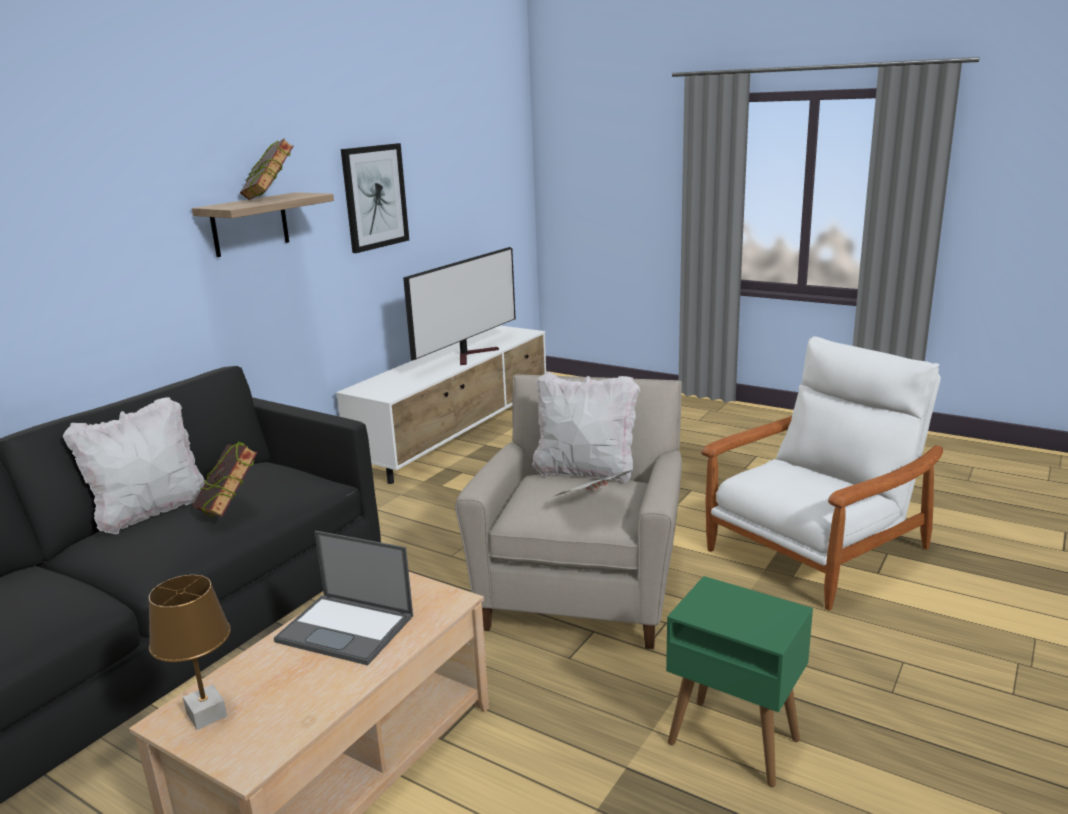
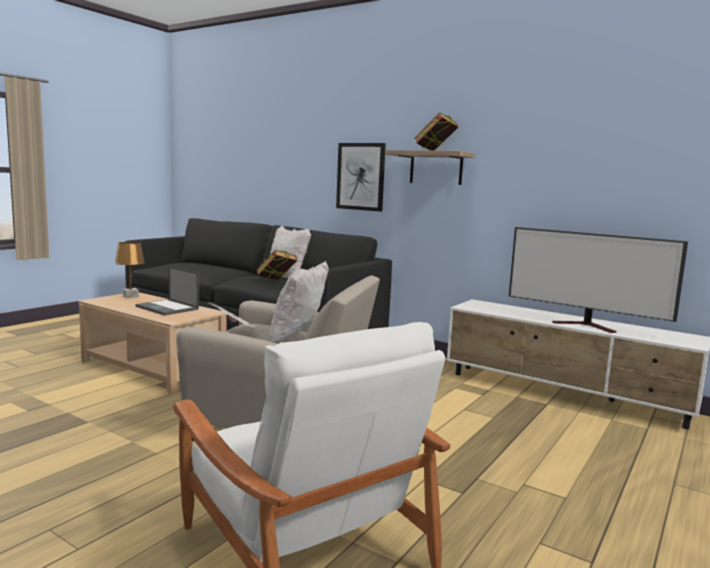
camera: 90 degrees right, 10 degrees down
laptop [274,531,413,665] -> laptop turned 75 degrees counterclockwise [135,266,199,316]
picture [341,143,409,253] -> picture moved to [336,143,386,212]
green side table [666,576,813,787] -> none

